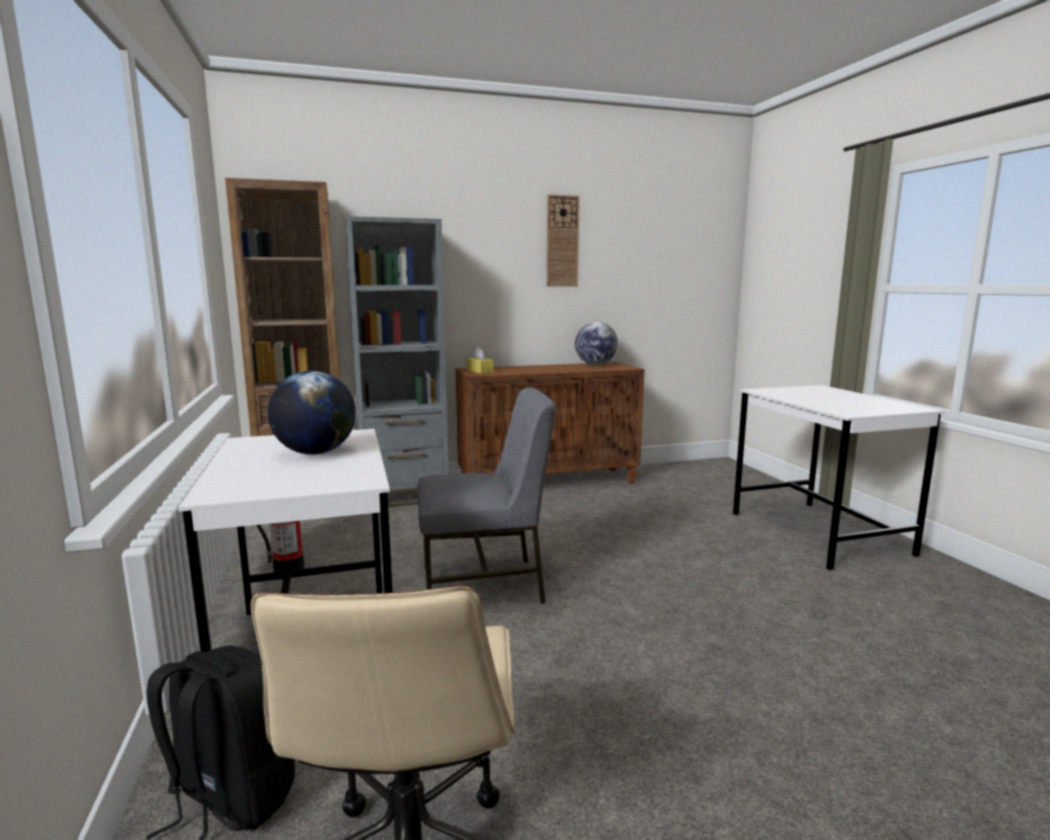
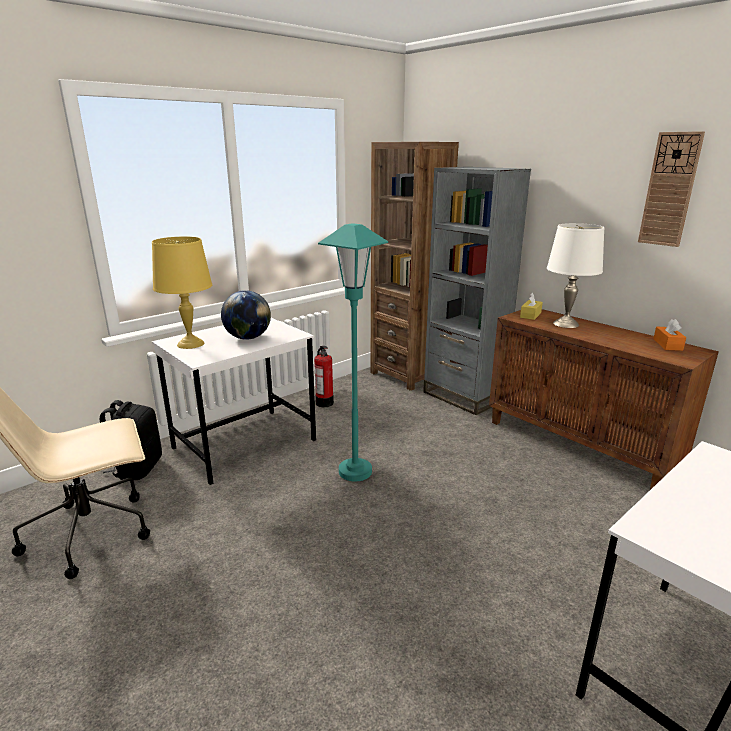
camera: 65 degrees right, 10 degrees up
grey chair [417,388,556,604] -> turquoise floor lamp [318,223,388,482]
globe [575,322,618,365] -> orange tissue box [653,319,686,351]
none -> yellow table lamp [152,237,212,349]
none -> white table lamp [547,223,604,328]

